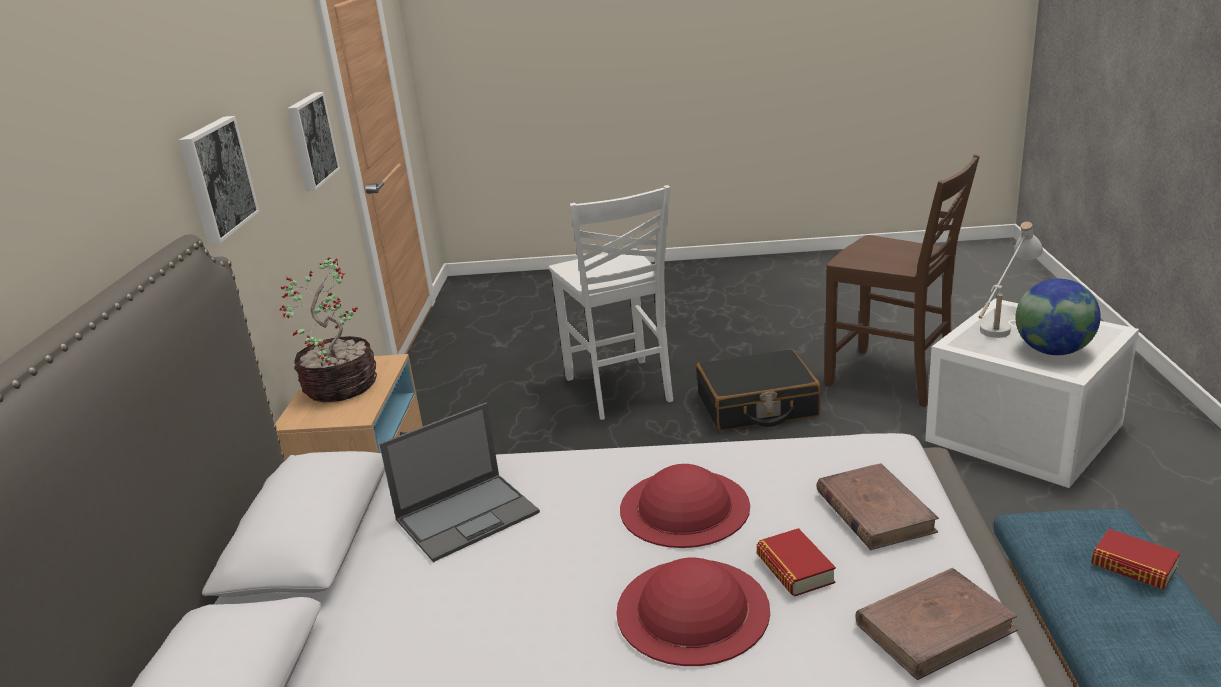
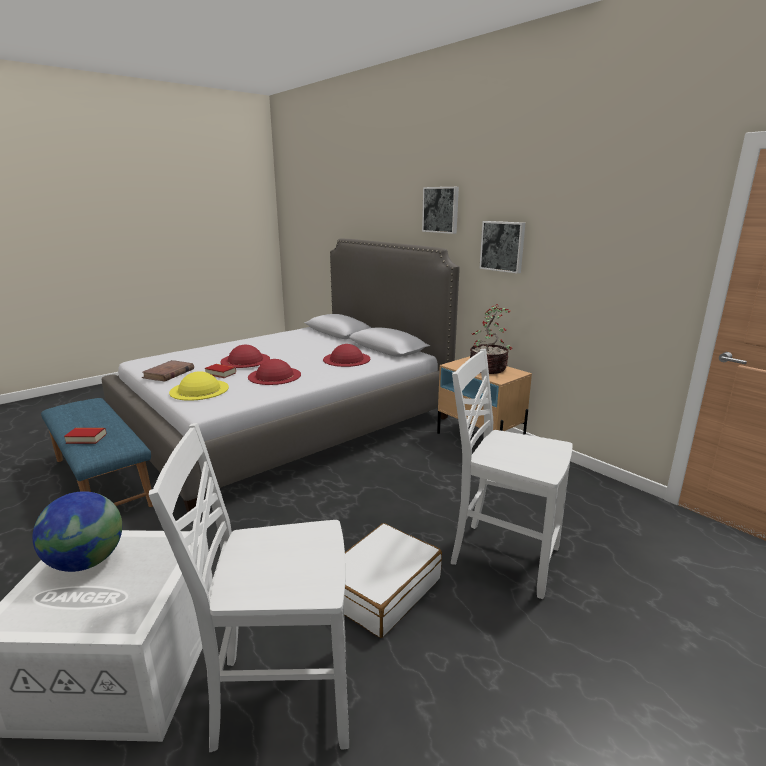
camera: 135 degrees right, 5 degrees down
picture [287,92,340,191] -> picture moved to [422,187,459,234]
laptop [379,403,540,562] -> red hat [323,344,370,367]
black suitcase [696,349,821,431] -> white suitcase [344,523,442,638]
brown book [816,463,939,550] -> yellow hat [169,371,229,401]
brown chair [825,154,980,407] -> white chair [149,423,349,752]
white table lamp [979,222,1043,338] -> none

